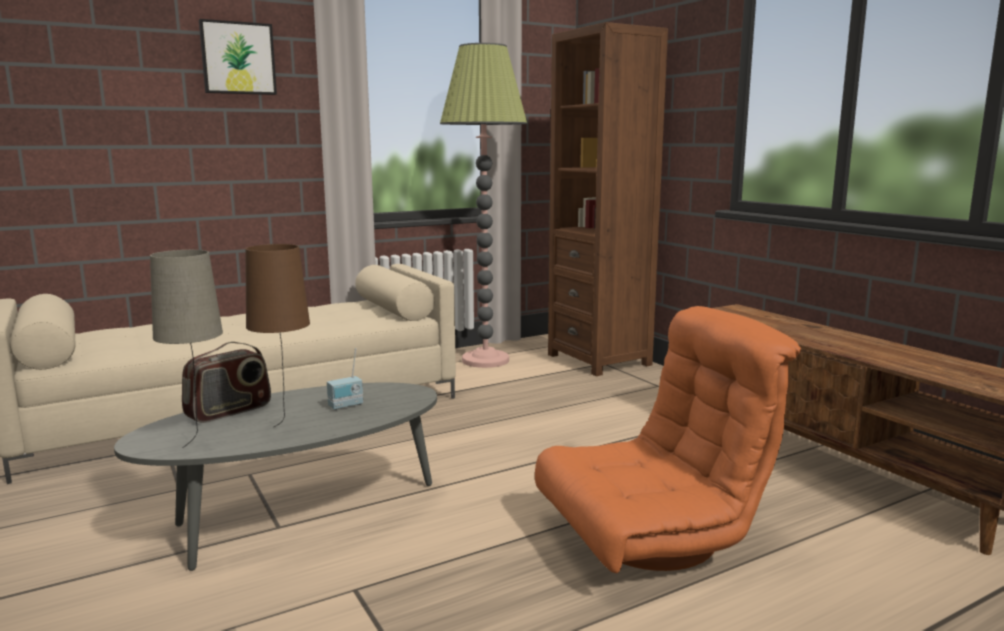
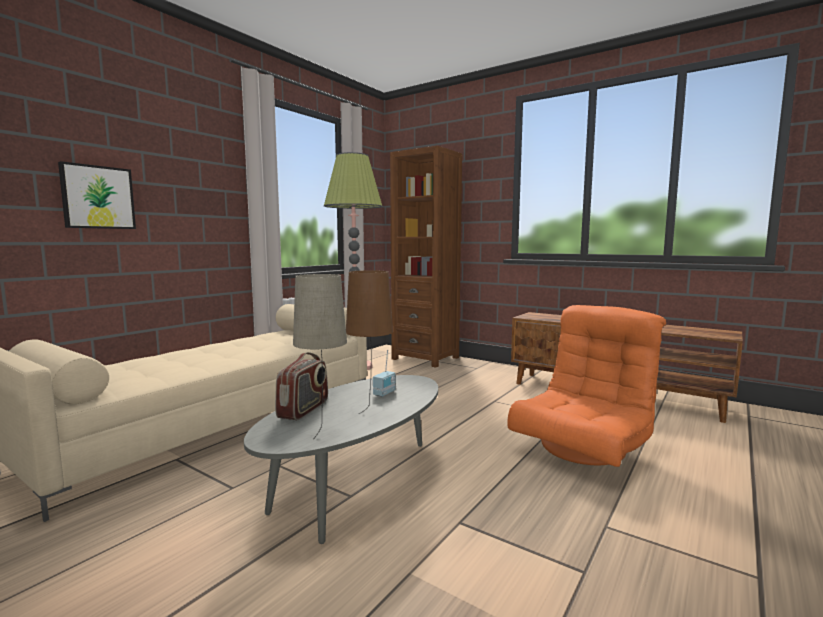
camera: 25 degrees left, 5 degrees down
picture [199,19,277,95] -> picture moved to [58,161,136,229]

